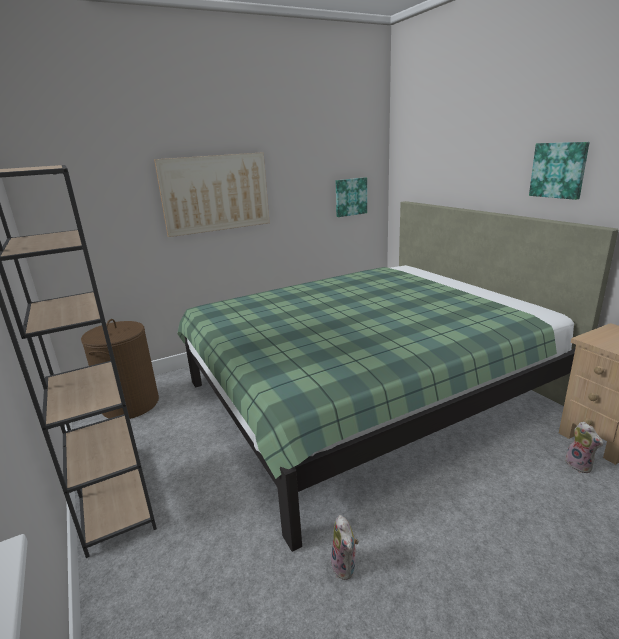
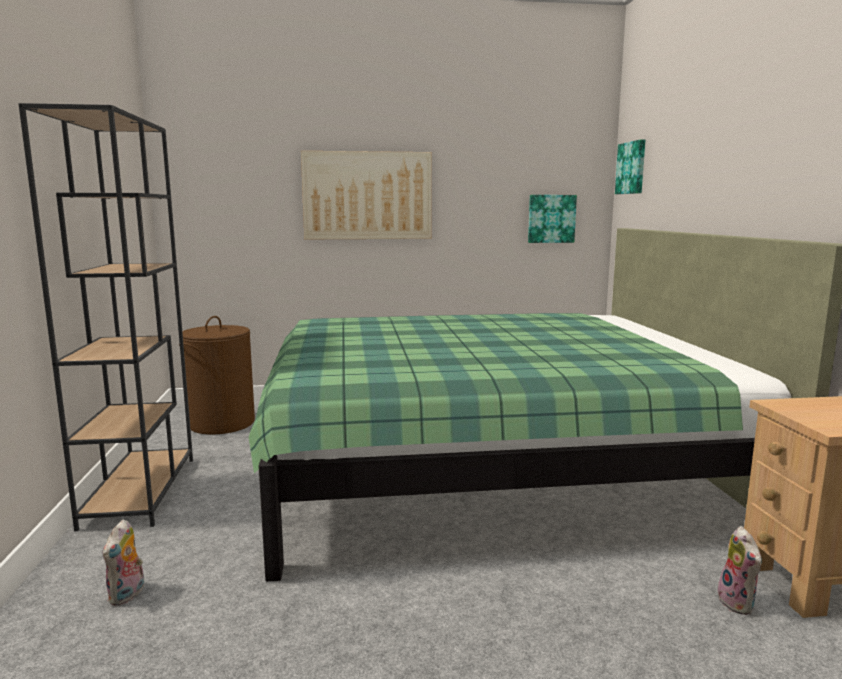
camera: 20 degrees right, 10 degrees down
plush toy [331,515,359,580] -> plush toy moved to [103,519,144,606]
picture [529,142,589,200] -> picture moved to [615,139,645,194]

